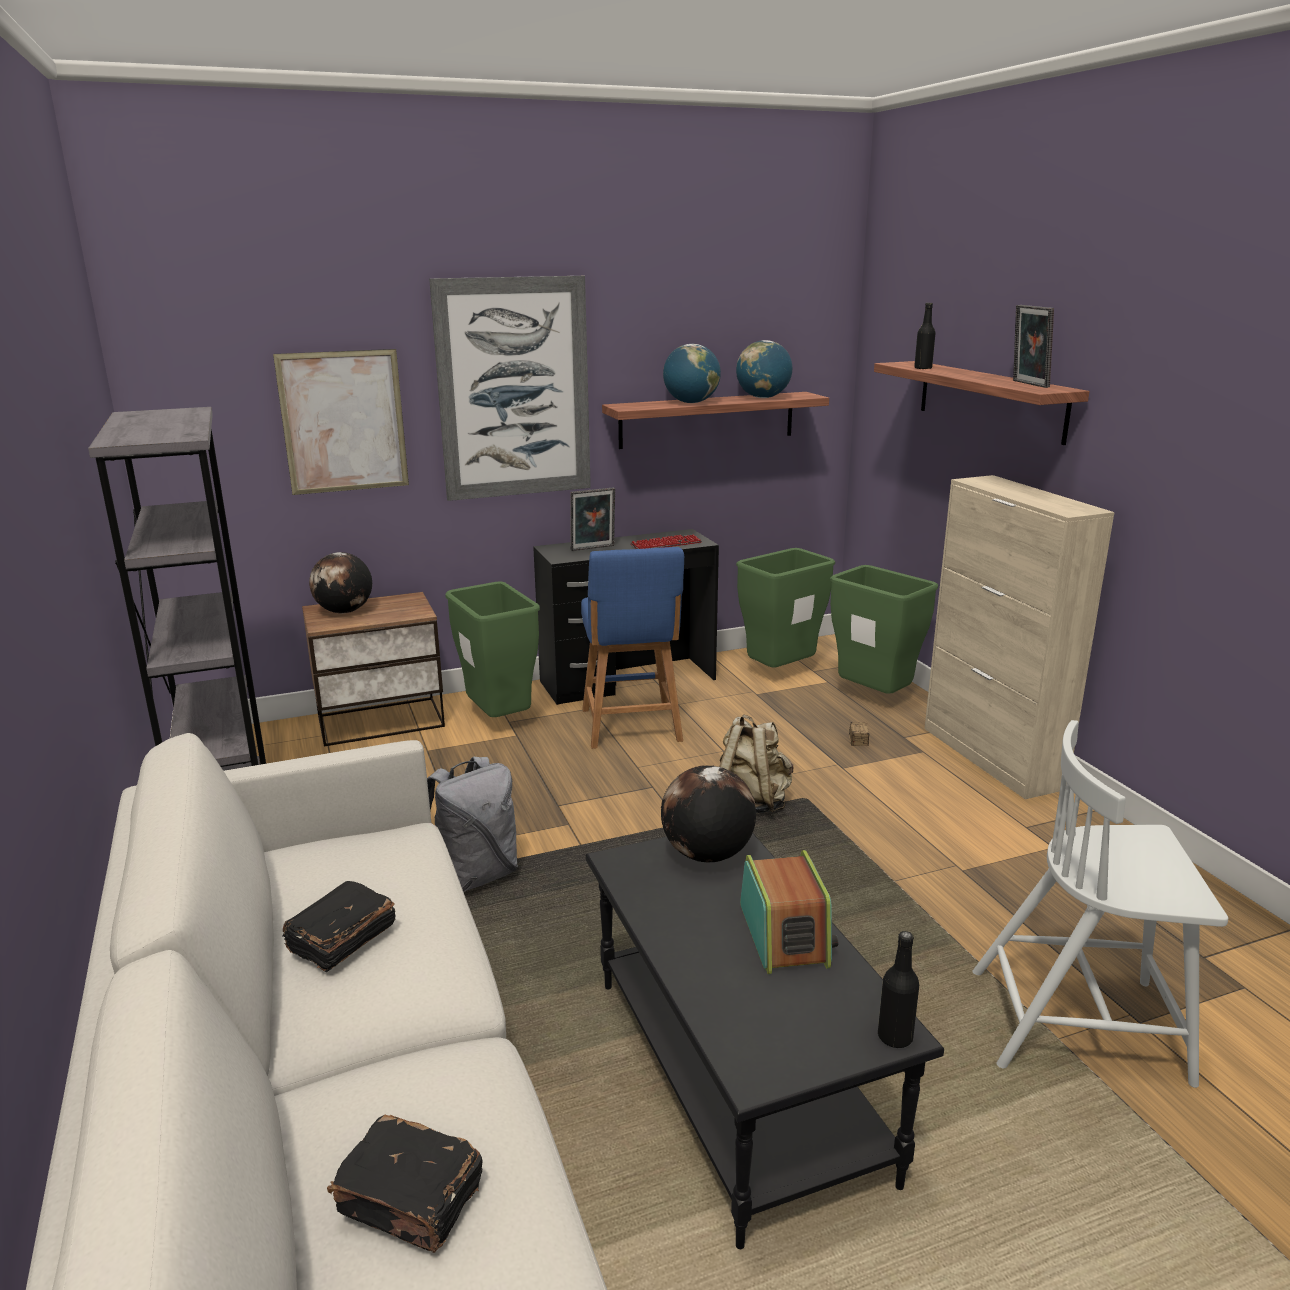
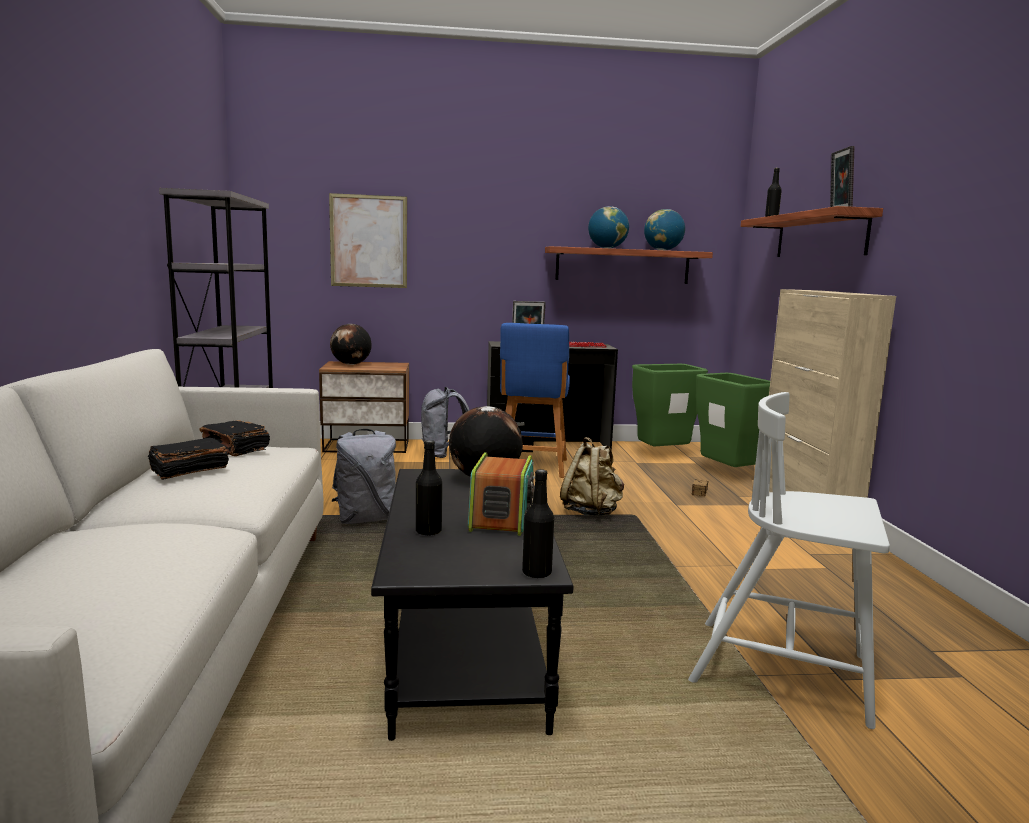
camera: 15 degrees right, 10 degrees down
black book [327,1115,483,1253] -> black book moved to [200,420,270,456]
picture [429,276,591,501] -> none
green trash can [445,582,540,717] -> grey backpack [421,387,469,458]
none -> black bottle [416,440,442,536]

